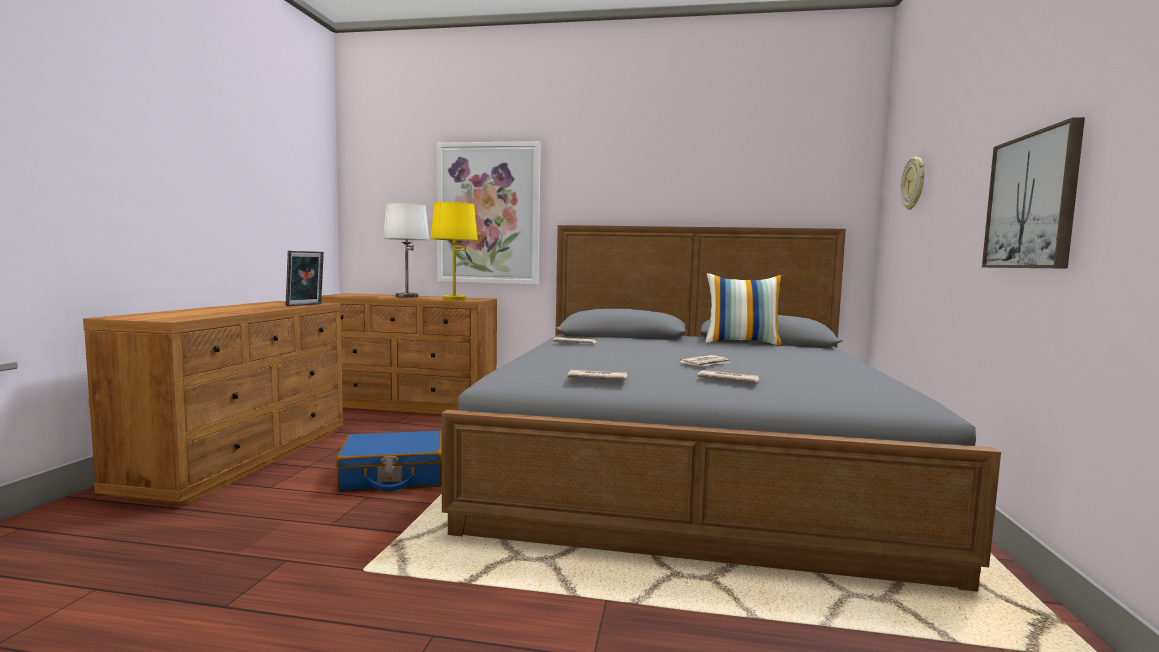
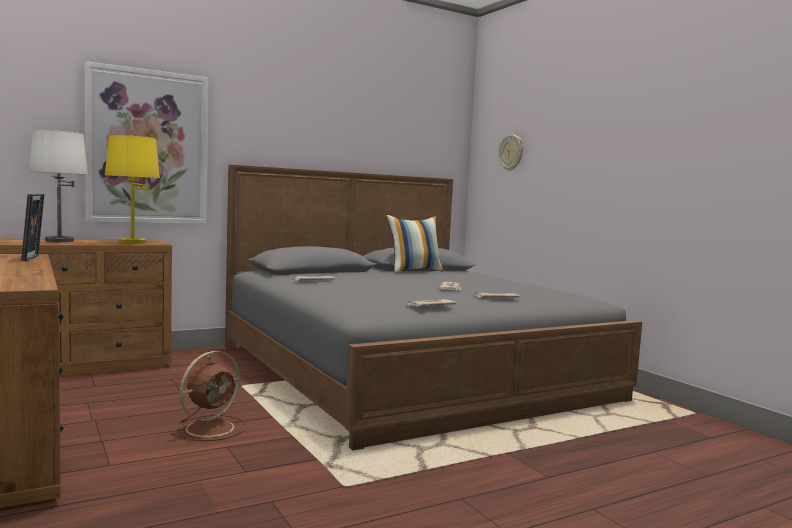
camera: 40 degrees left, 0 degrees up
blue suitcase [336,431,442,492] -> brown fan [170,351,247,441]
picture [982,117,1085,269] -> none

